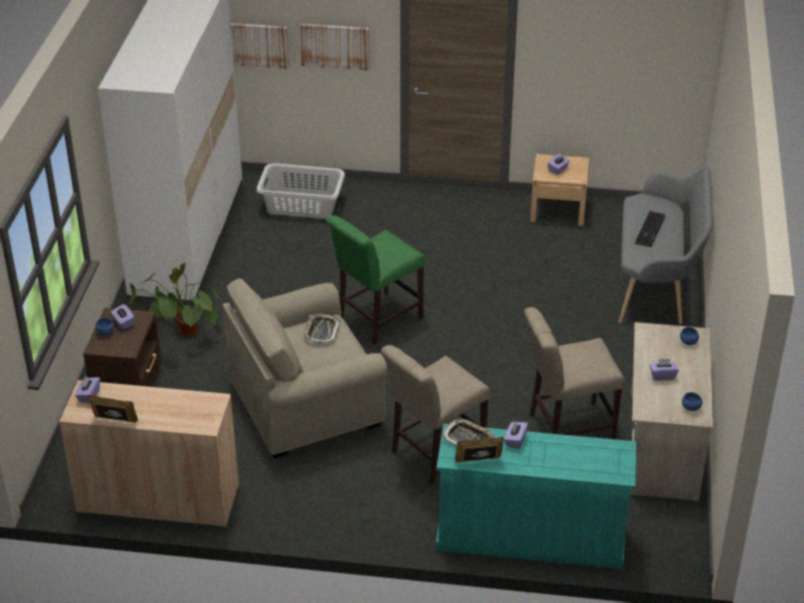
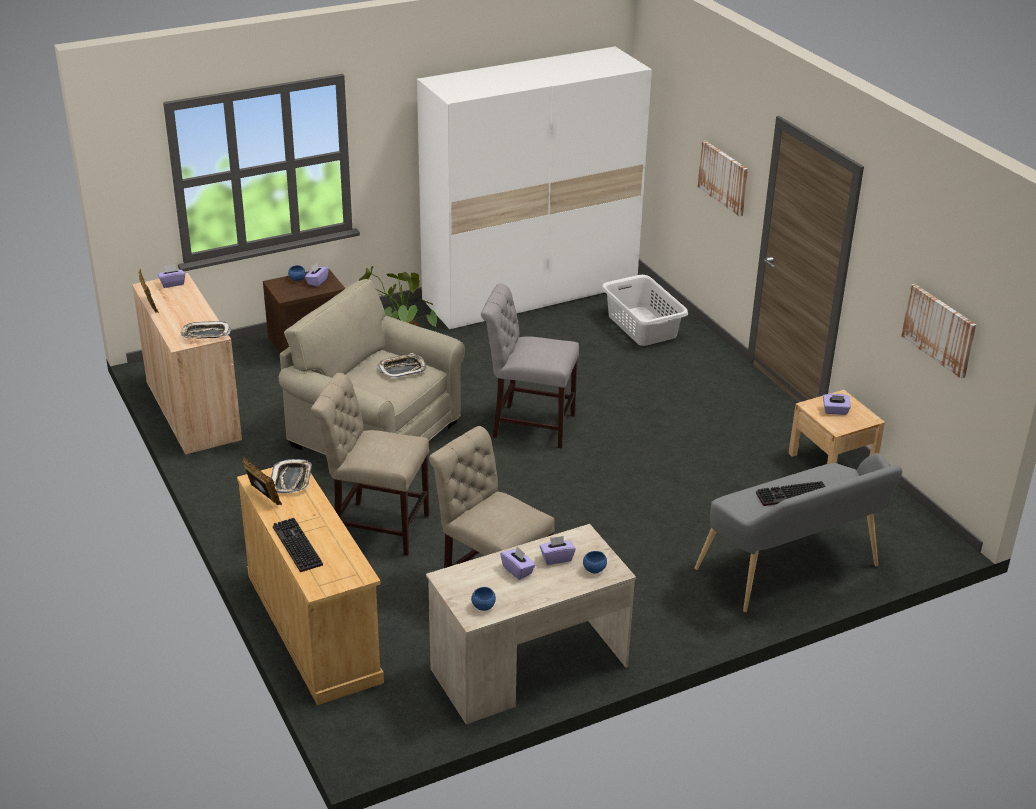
camera: 55 degrees right, 5 degrees down
picture [230,23,289,69] -> picture moved to [901,284,976,379]
green chair [326,215,425,345] -> grey chair [481,283,579,448]
turquoise dresser [436,424,636,569] -> beige dresser [237,467,384,705]
purple tissue box [504,421,528,449] -> purple tissue box moved to [540,536,576,565]
none -> tray [181,321,231,338]
none -> keyboard [273,518,323,572]

